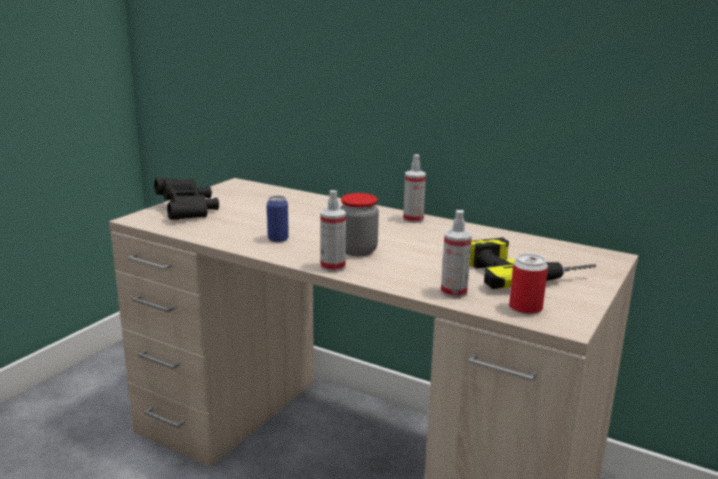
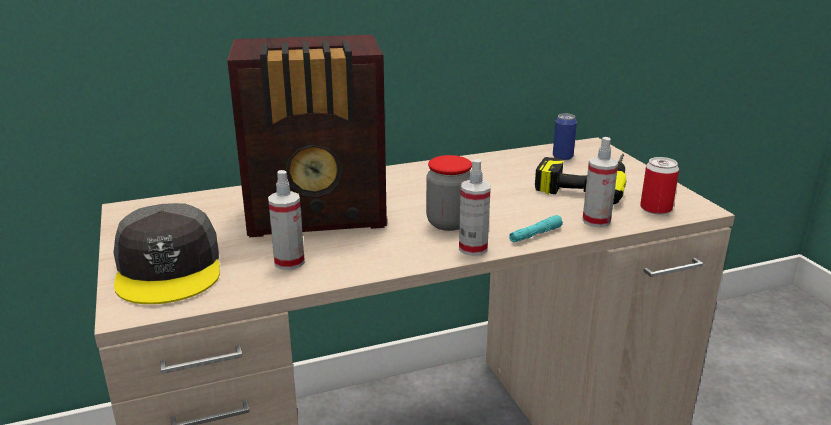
camera: 50 degrees left, 5 degrees up
black binoculars [154,177,219,220] -> grey cap [113,203,220,304]
can [267,196,289,242] -> can moved to [553,113,577,160]
spray bottle [403,154,426,223] -> spray bottle moved to [268,170,305,270]
none -> radio [227,35,387,237]
none -> turquoise flashlight [509,215,563,243]

